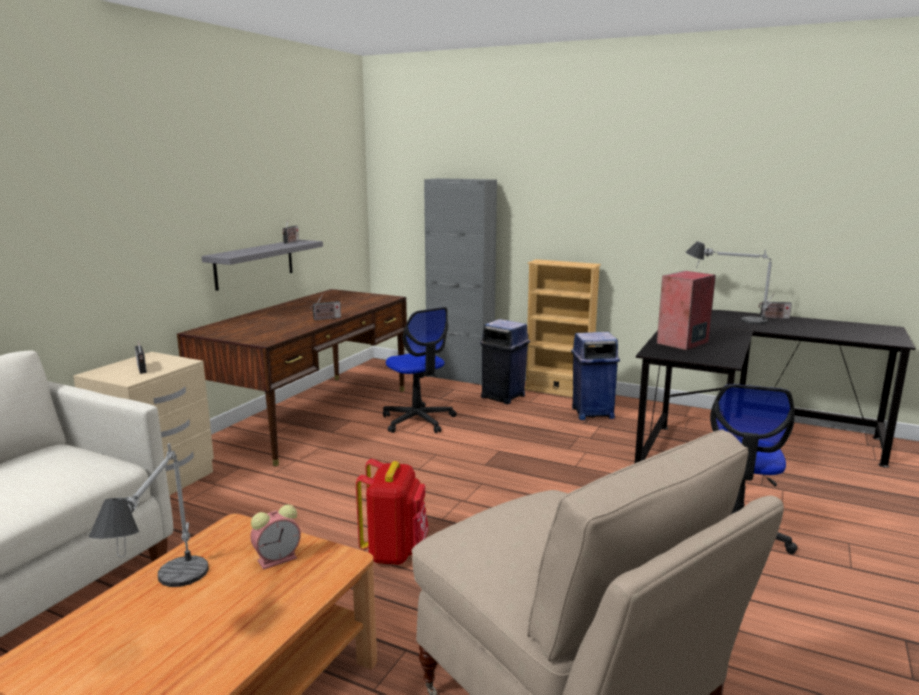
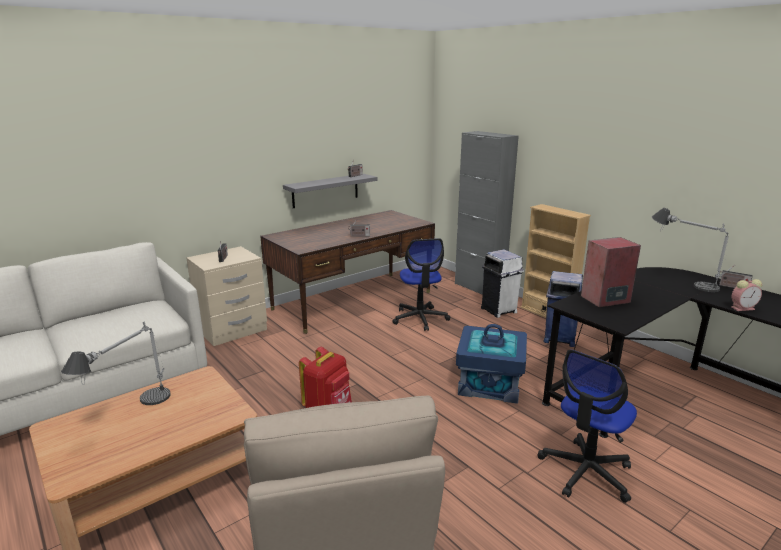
camera: 25 degrees right, 5 degrees up
alarm clock [250,505,301,570] -> alarm clock moved to [731,279,762,311]
blue trash can [480,319,530,404] -> white trash can [481,249,524,318]
none -> blue storage box [456,324,527,404]

